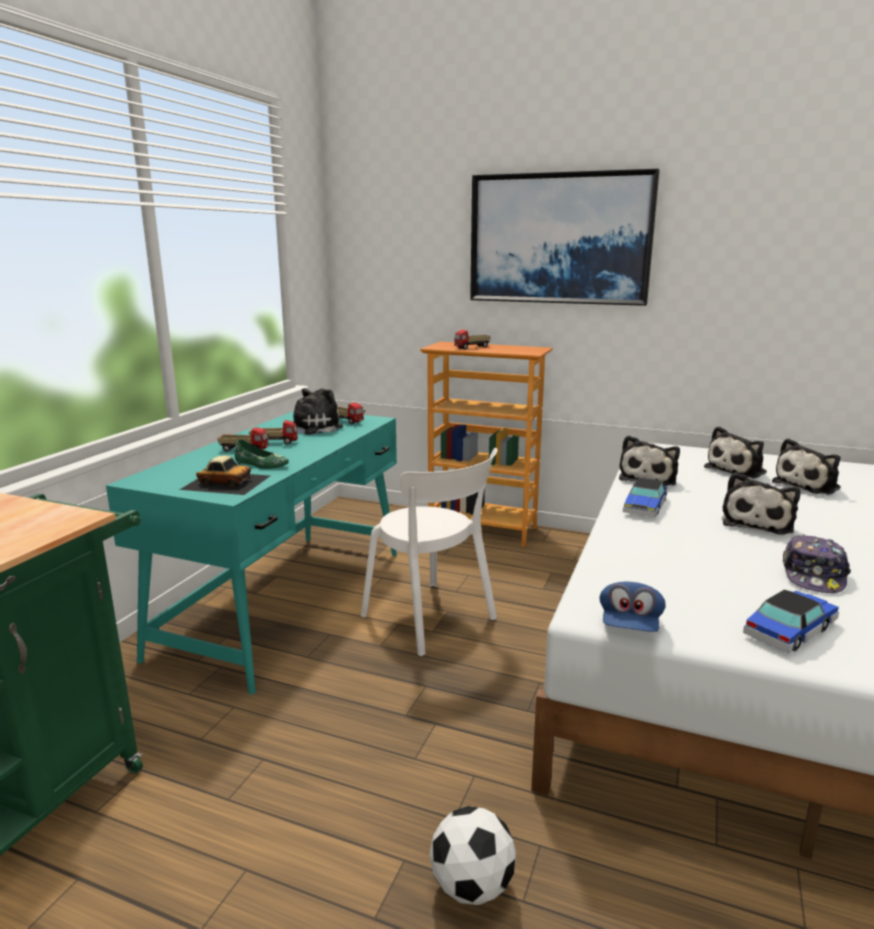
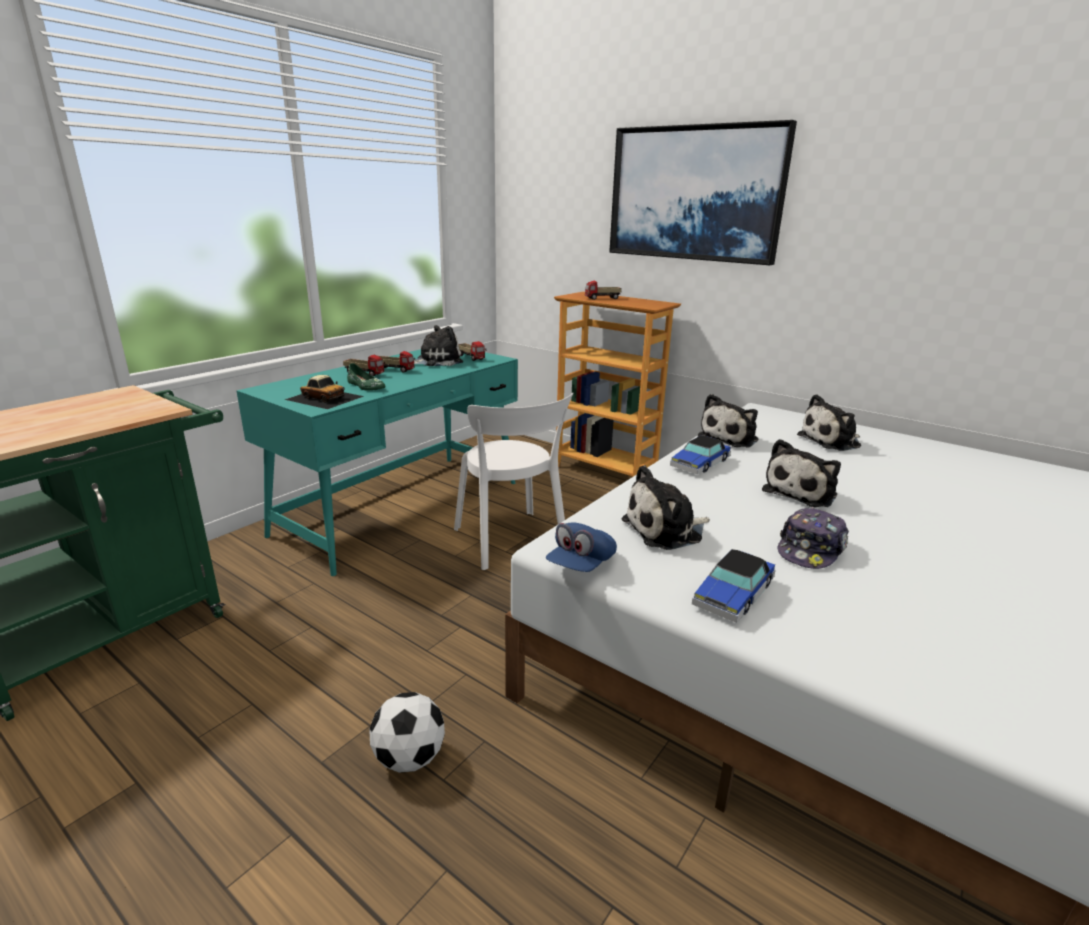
camera: 15 degrees right, 5 degrees up
toy car [743,590,839,653] -> toy car turned 150 degrees clockwise [692,549,775,623]
plush toy [772,438,841,495] -> plush toy moved to [621,465,710,550]

